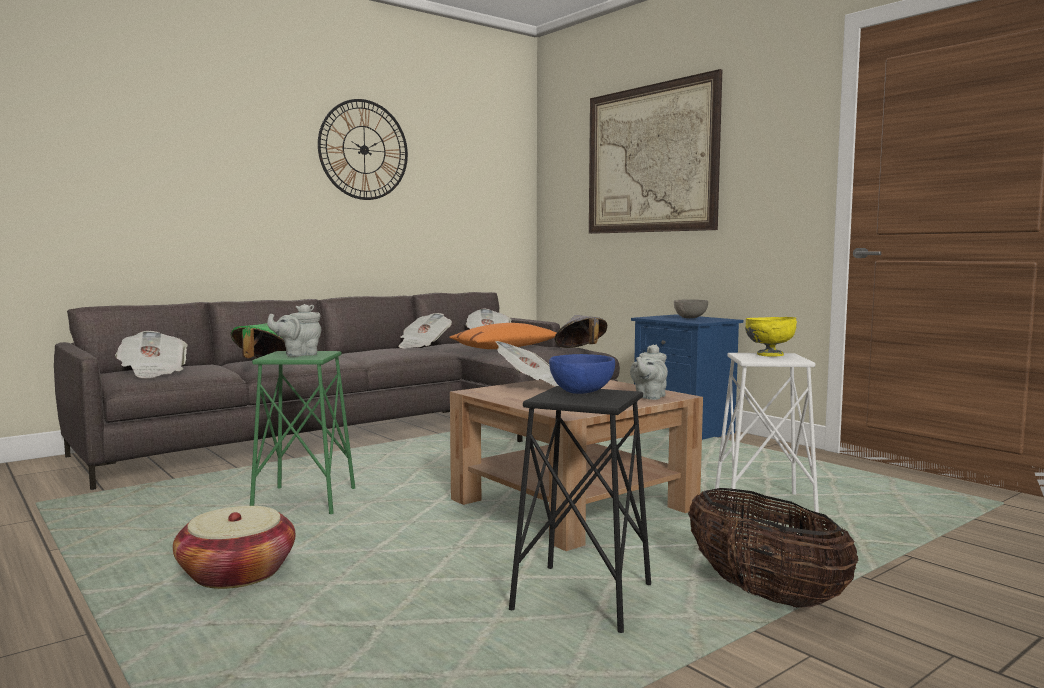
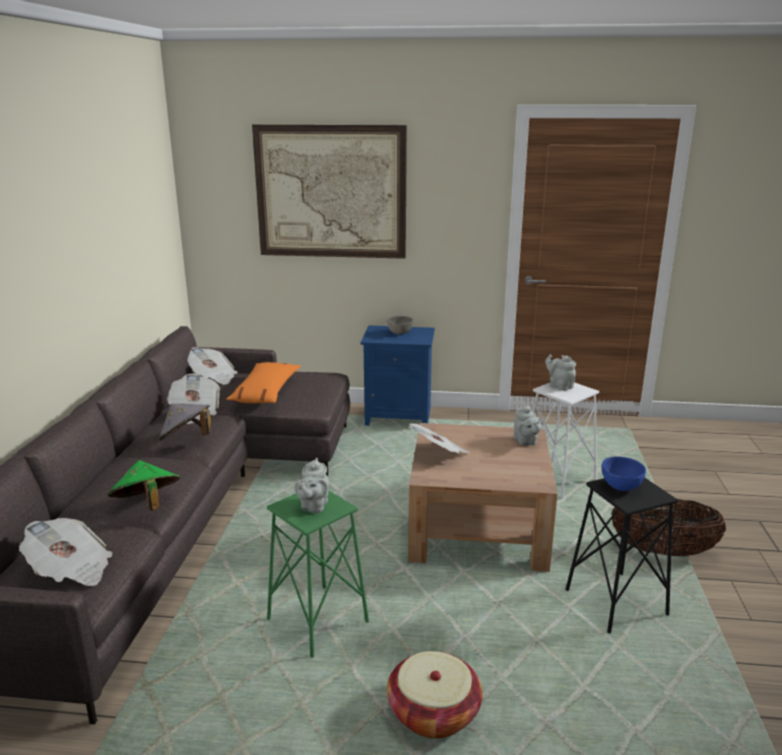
camera: 45 degrees left, 15 degrees up
wall clock [318,99,408,200] -> none
grey hat [555,315,607,348] -> grey hat moved to [159,403,211,441]
yellow bowl [745,317,797,357] -> grey teapot [545,355,576,391]

